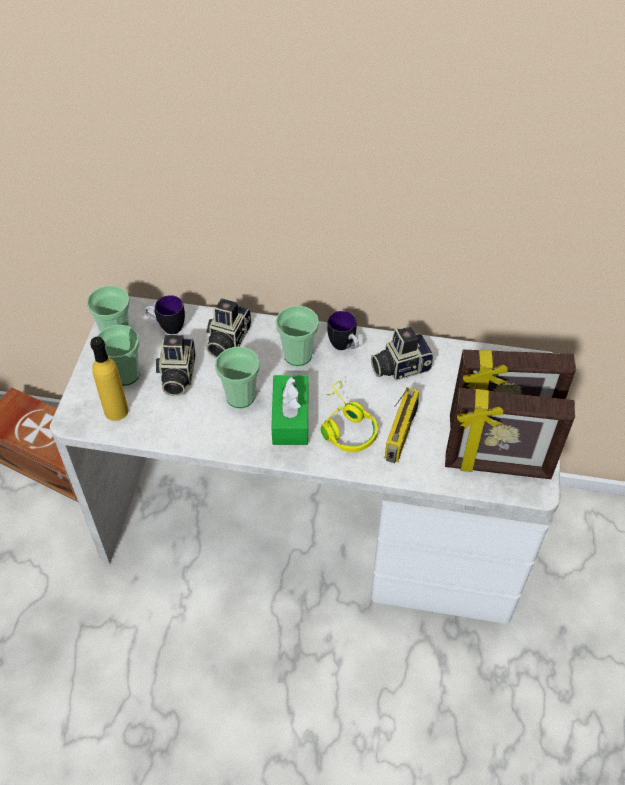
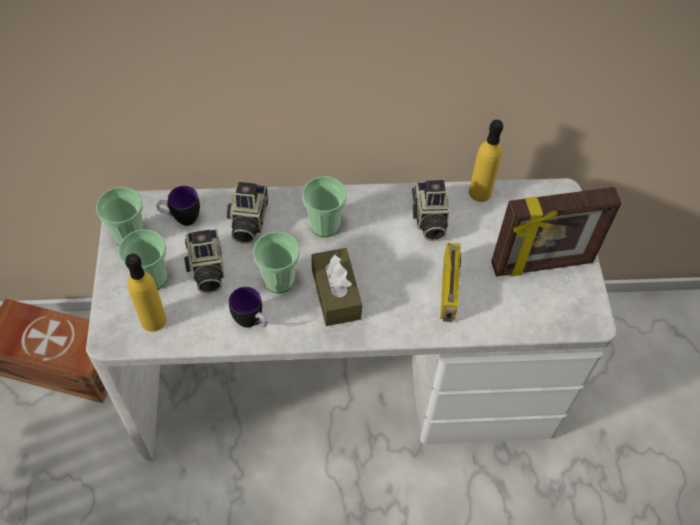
camera: 15 degrees left, 5 degrees up
green tissue box [271,375,308,445] -> brown tissue box [311,248,362,326]
yellow headphones [321,381,378,452] -> none
mug [327,311,359,350] -> mug moved to [229,287,268,328]
camera [371,327,434,381] -> camera turned 60 degrees counterclockwise [412,180,449,241]
picture frame [445,388,575,479] -> none
none -> yellow bottle [469,120,503,202]

